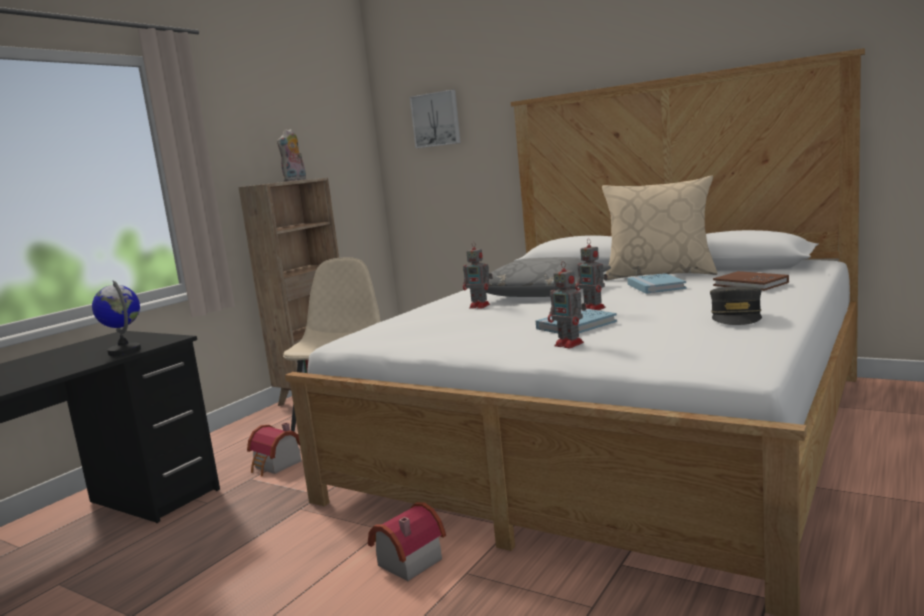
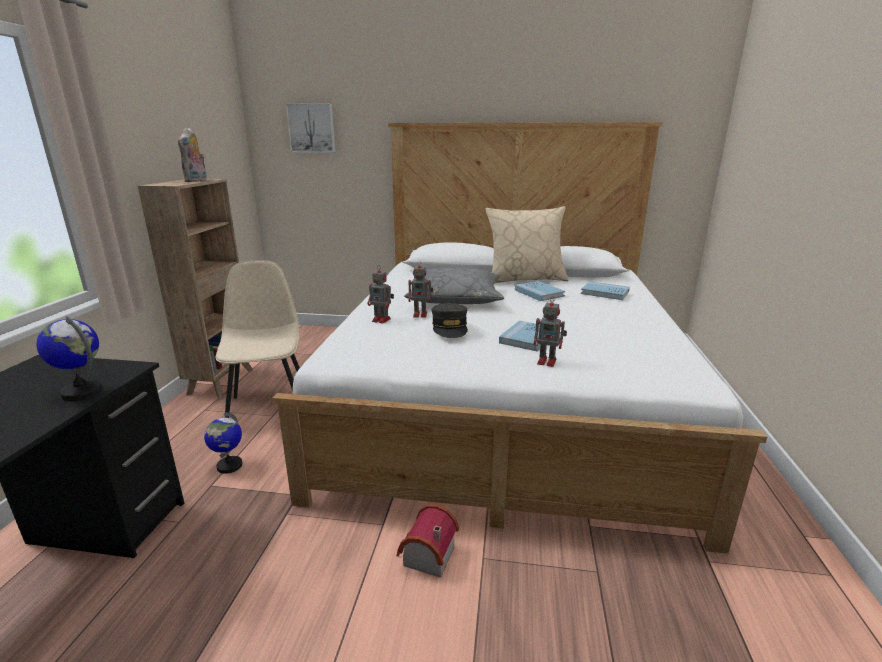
camera: 25 degrees left, 10 degrees up
toy house [247,422,302,477] -> globe [204,412,242,474]
toy robot [575,238,608,310] -> toy robot moved to [368,265,394,324]
grey cap [710,286,762,325] -> grey cap moved to [431,303,468,338]
brown book [713,271,789,291] -> blue book [581,281,630,300]

